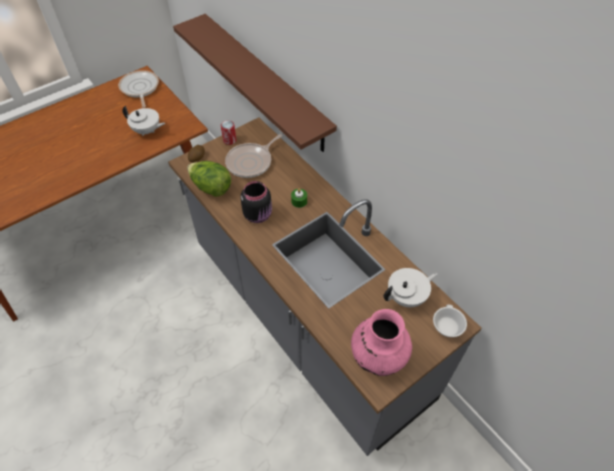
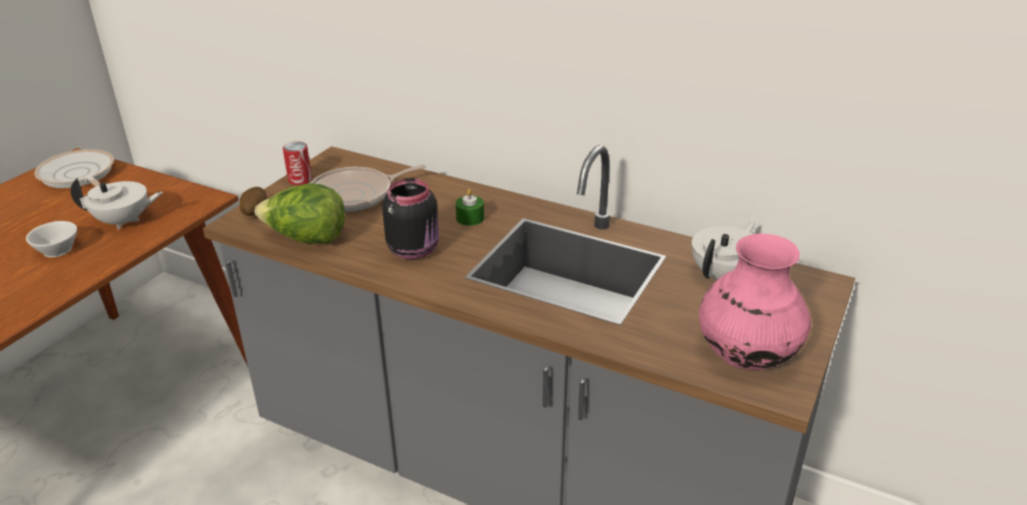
camera: 25 degrees left, 20 degrees down
brown shelf [173,14,337,152] -> none
frying pan [225,134,282,178] -> frying pan turned 45 degrees clockwise [310,164,426,212]
white cup [433,305,467,337] -> white cup moved to [26,221,77,257]

